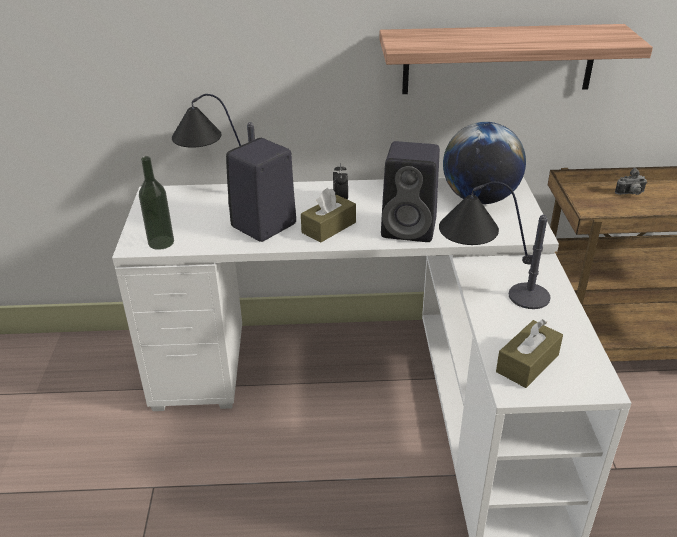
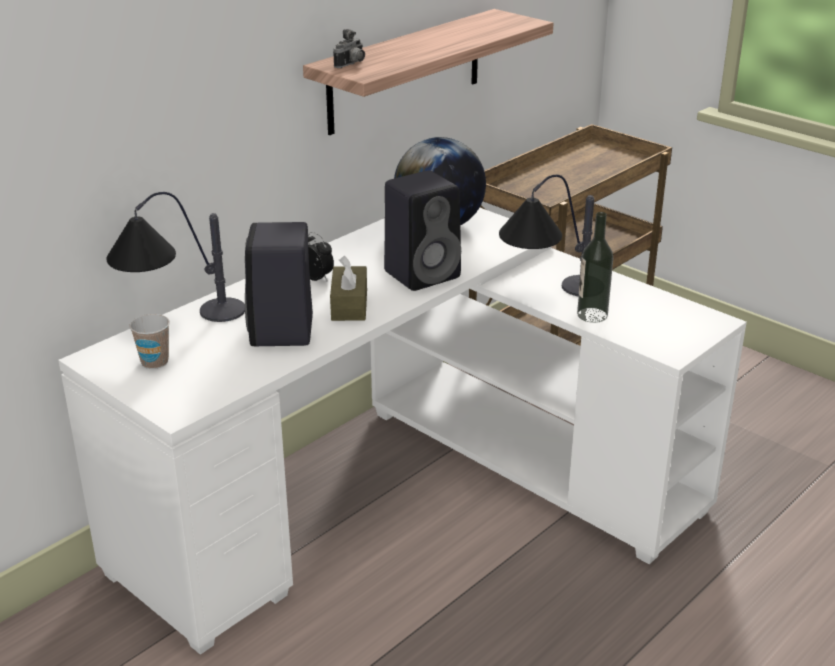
camera: 45 degrees left, 5 degrees down
bottle [139,156,174,250] -> bottle moved to [577,212,613,323]
brown tissue box [496,319,563,388] -> none
camera [615,168,647,195] -> camera moved to [333,29,365,68]
none -> cup [130,314,170,369]

